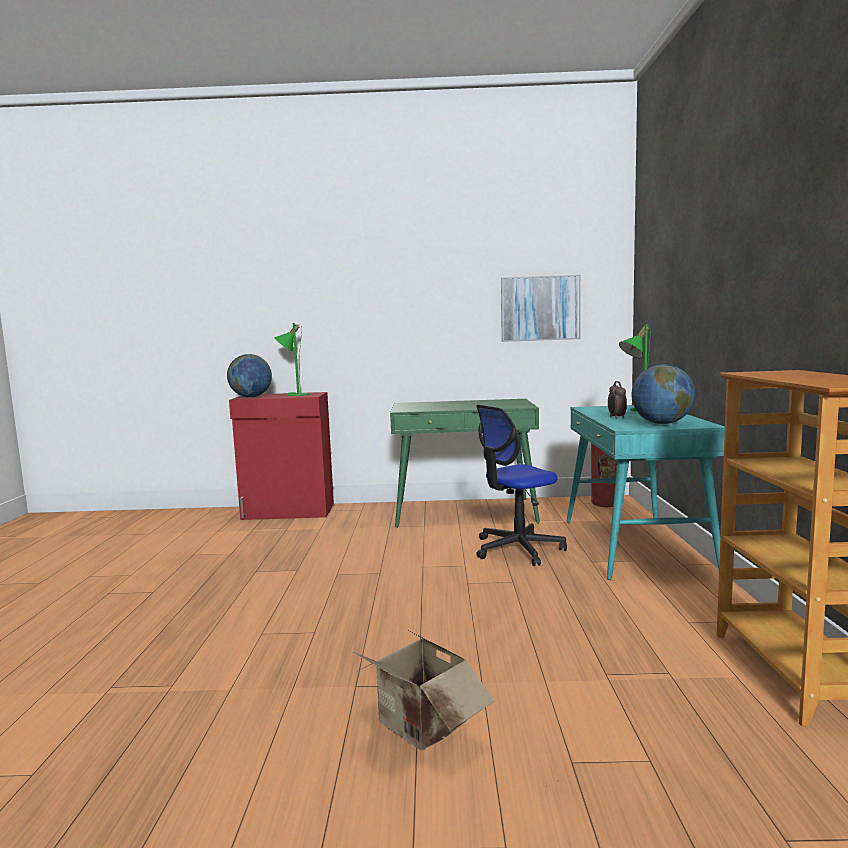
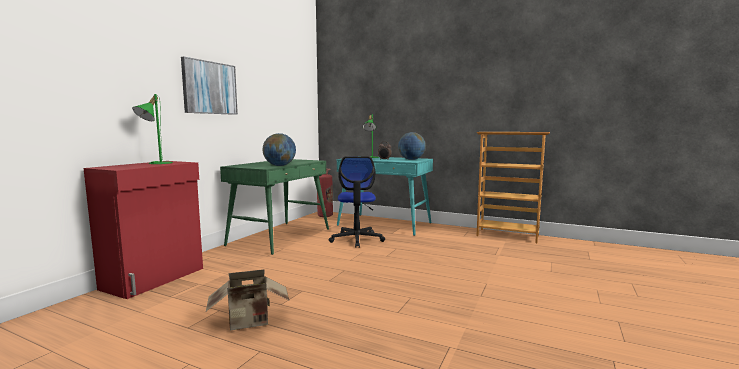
camera: 65 degrees left, 0 degrees up
globe [227,354,272,397] -> globe moved to [263,133,296,166]
cardboard box [352,630,495,751] -> cardboard box moved to [206,269,290,330]
picture [501,275,581,342] -> picture moved to [181,57,238,115]

